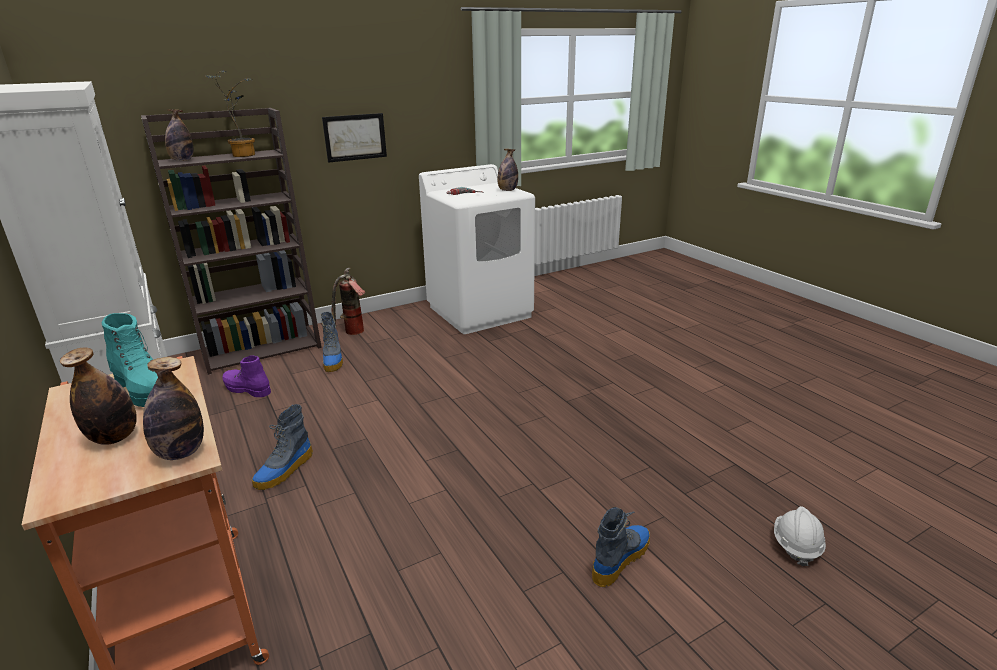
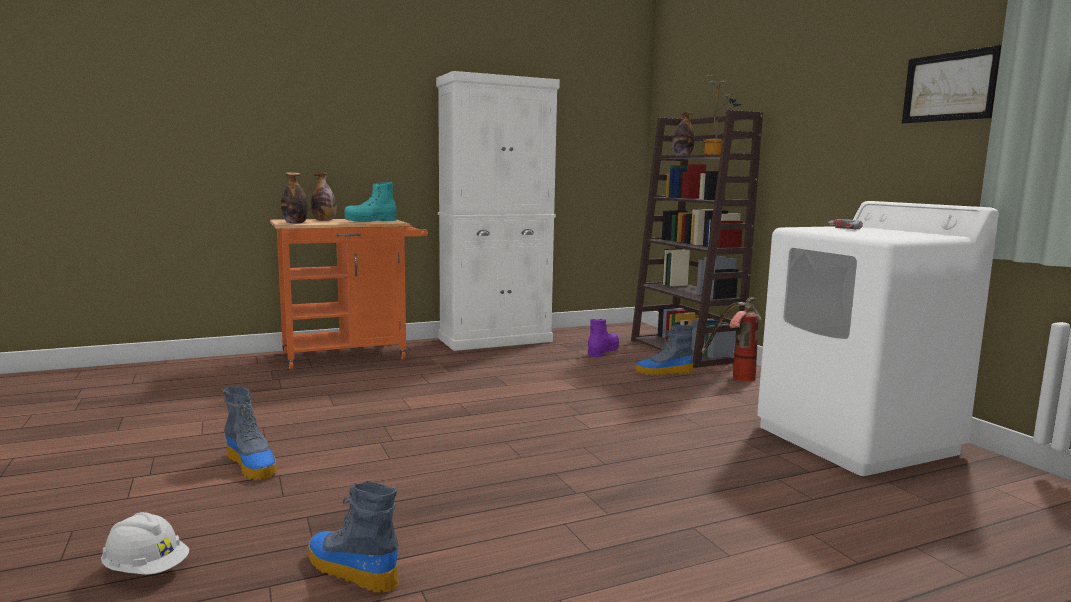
camera: 95 degrees right, 15 degrees down
boot [252,404,313,490] -> boot moved to [308,481,399,593]
picture [322,113,387,163] -> picture moved to [902,45,1001,124]
bottle [497,149,518,191] -> none

